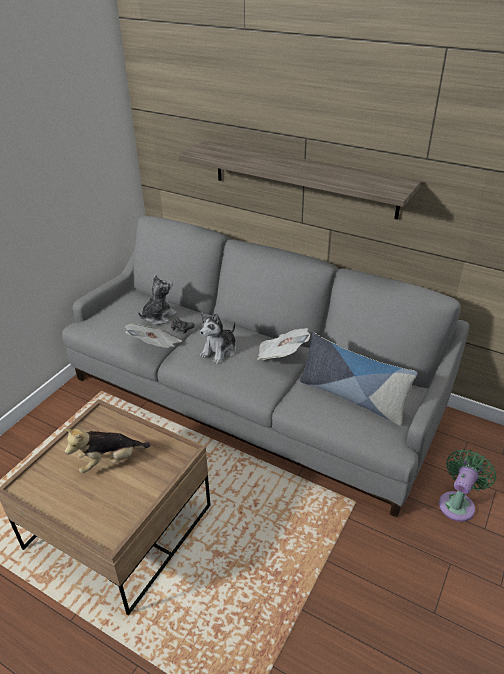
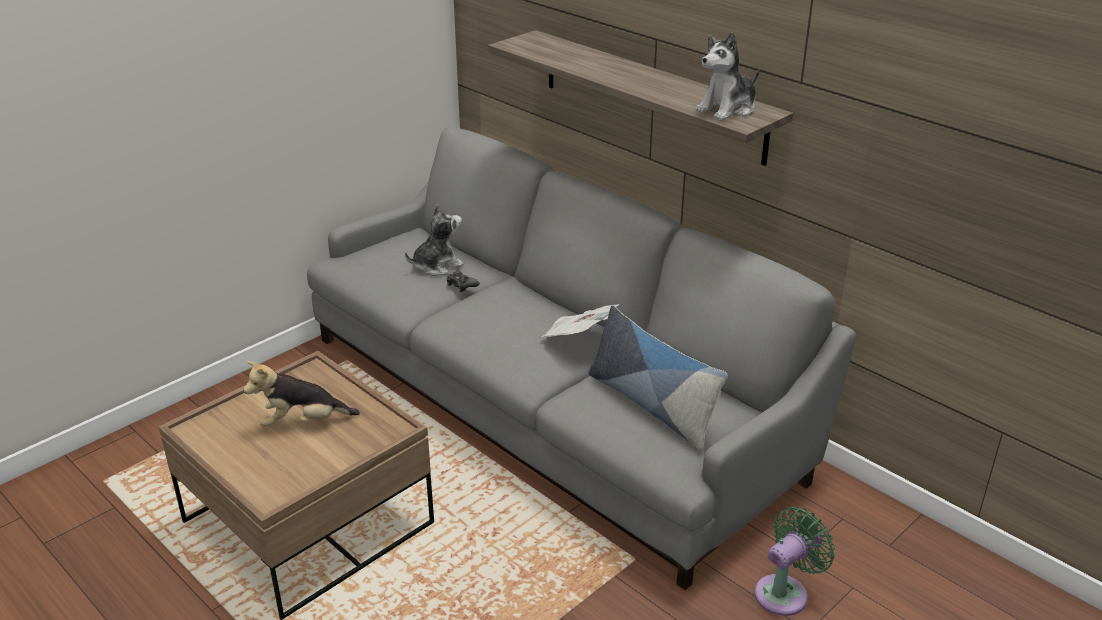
camera: 15 degrees right, 5 degrees down
newspaper [125,323,182,348] -> none
plush toy [200,313,236,364] -> plush toy moved to [695,32,760,121]

